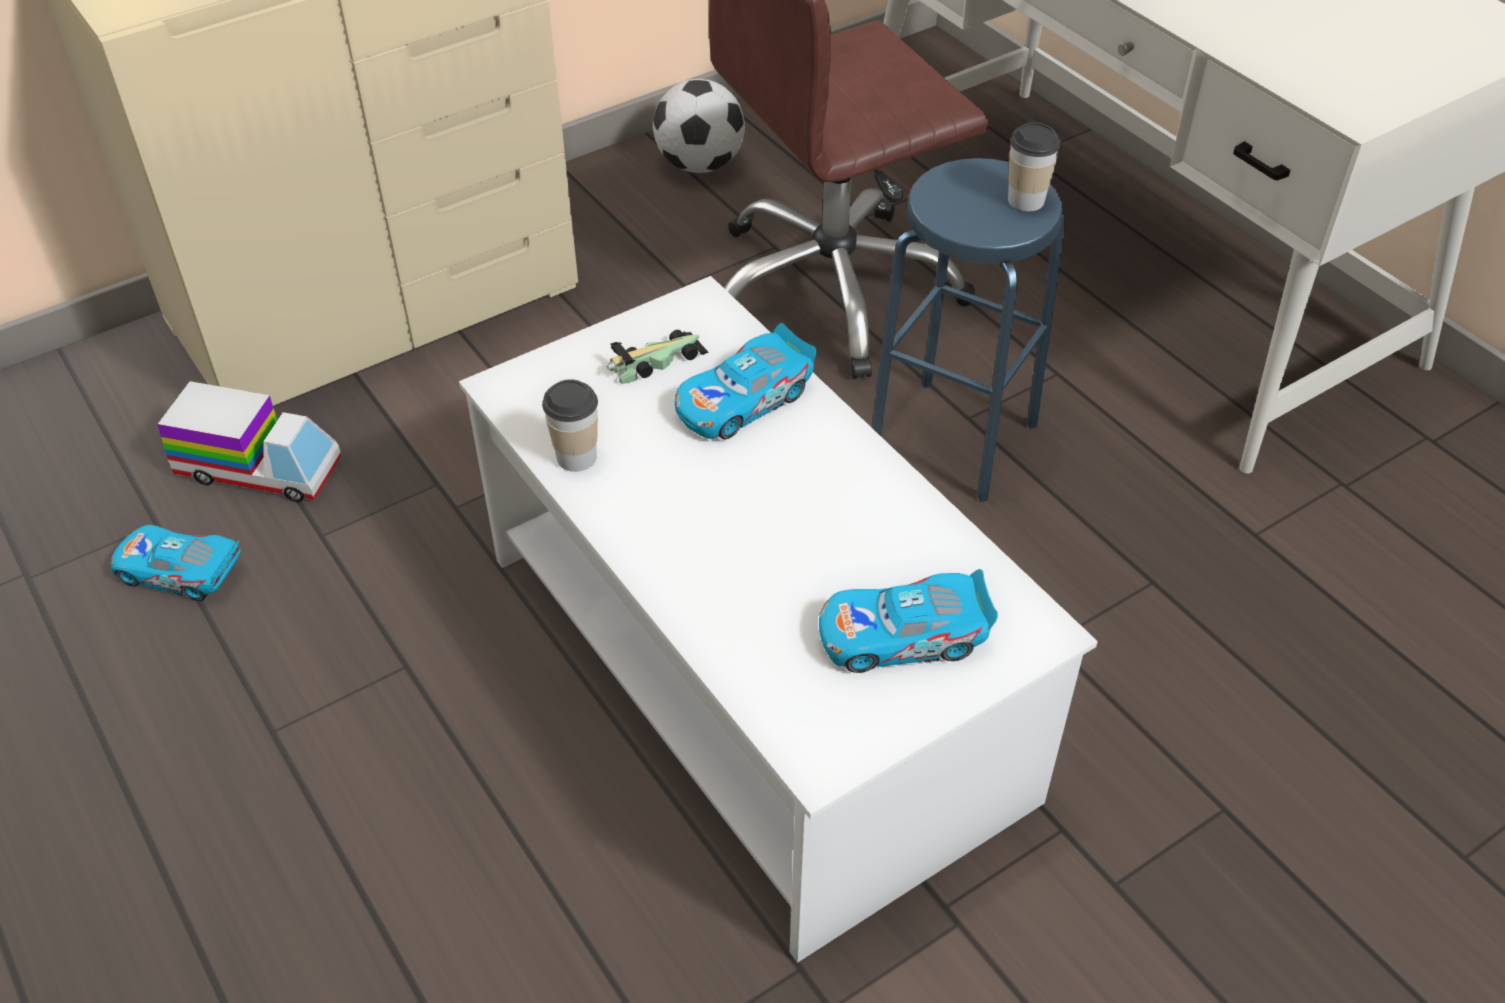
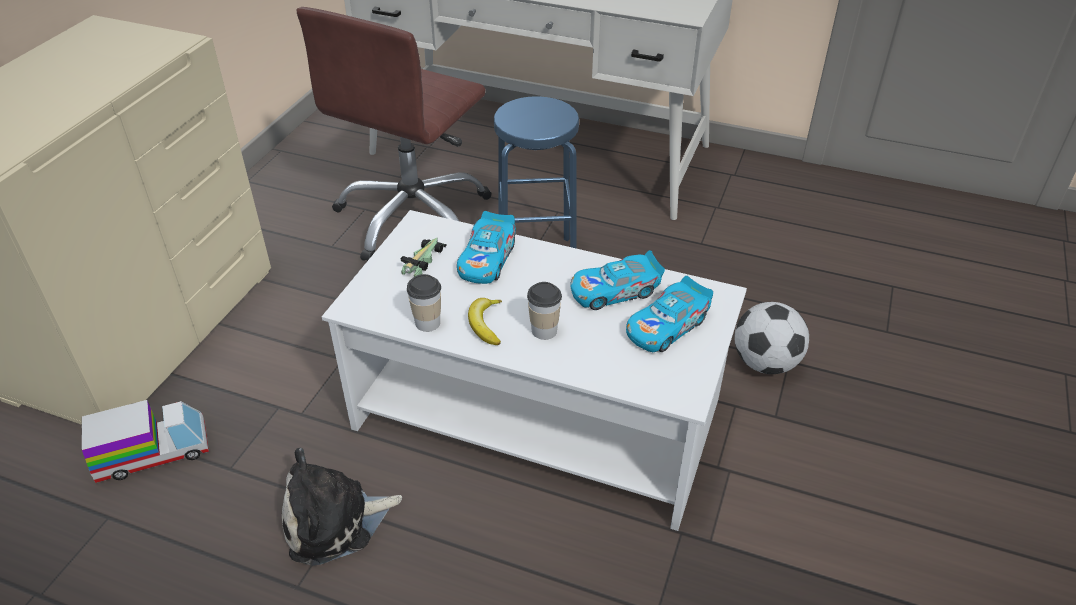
camera: 35 degrees left, 5 degrees down
toy car [110,525,241,601] -> toy car moved to [570,250,665,310]
football [653,79,745,173] -> football moved to [735,302,809,374]
cup [1008,122,1061,211] -> cup moved to [527,282,562,340]
none -> plush toy [282,447,402,566]
none -> banana [468,298,502,345]

